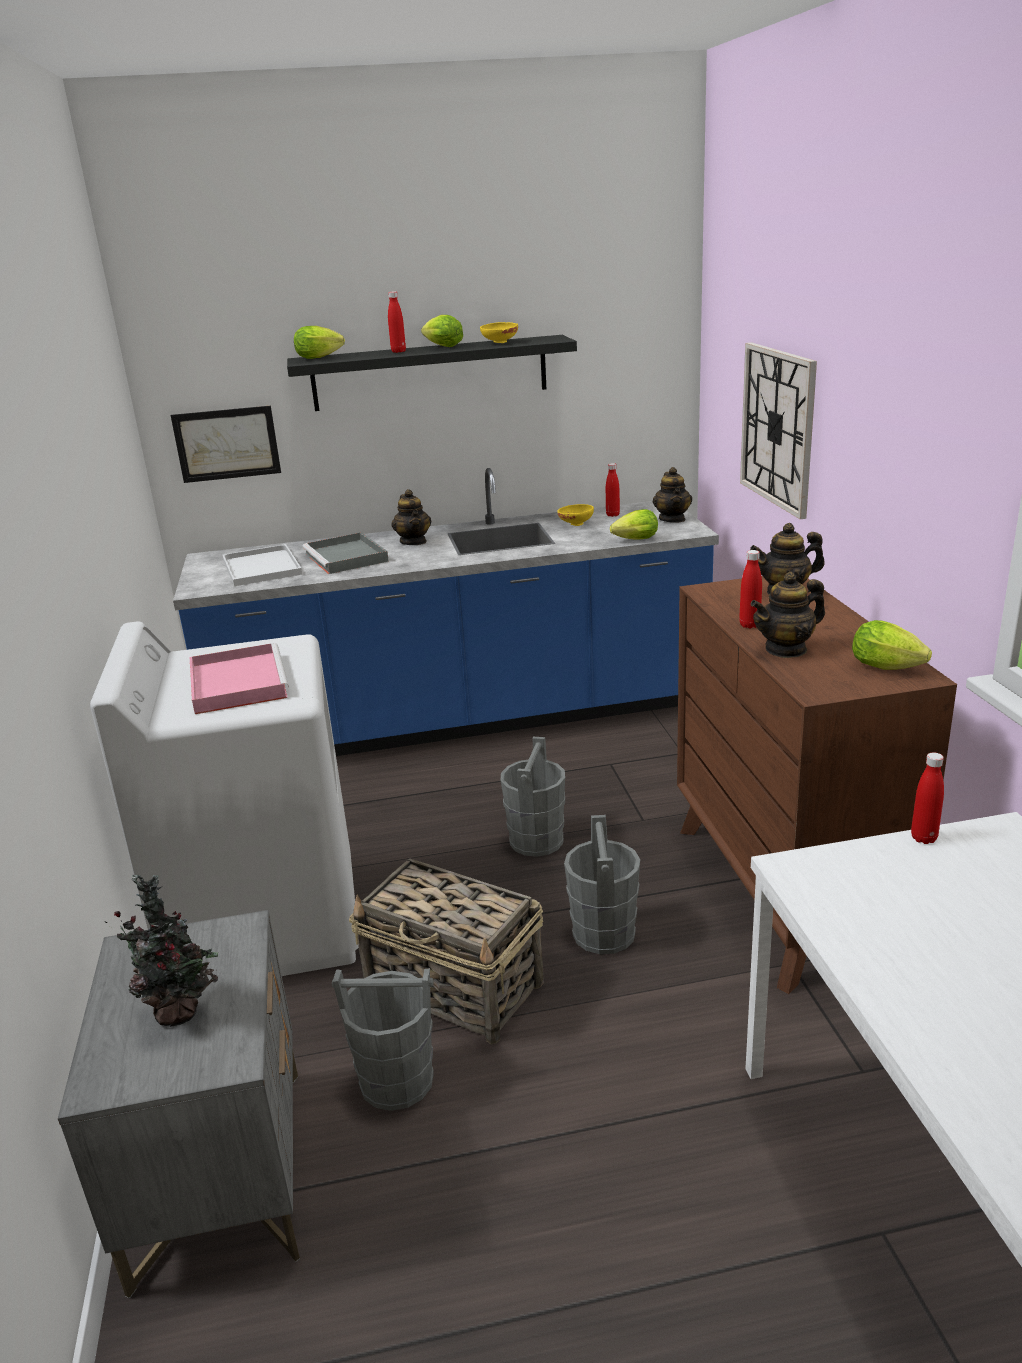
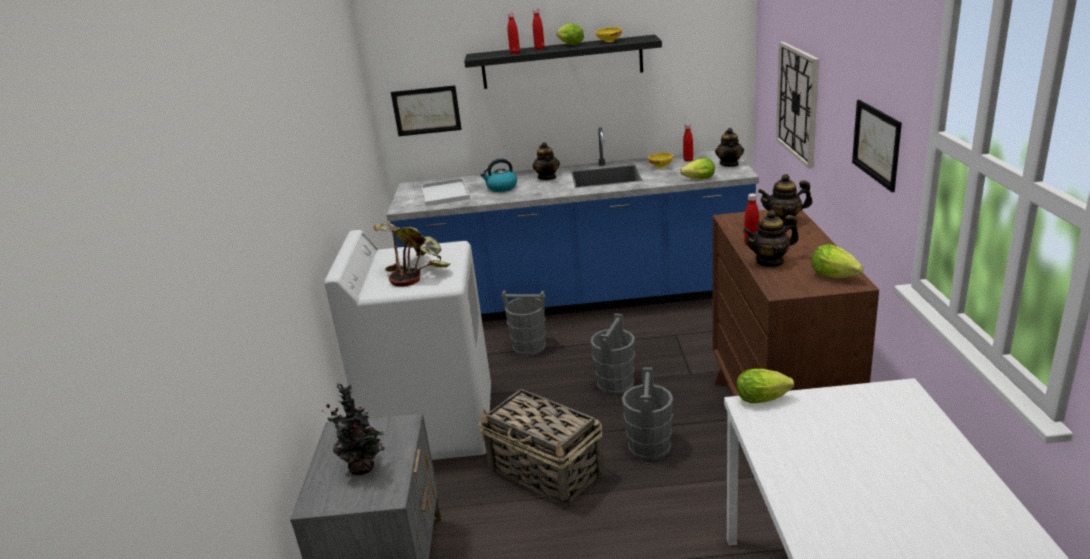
camera: 10 degrees right, 0 degrees up
pink tray [190,643,289,714] -> potted plant [374,222,450,287]
lettuce [294,326,345,359] -> lettuce moved to [737,369,794,403]
grey tray [302,533,389,574] -> kettle [480,159,517,192]
grey bucket [332,968,434,1111] -> grey bucket moved to [501,290,546,356]
red bottle [911,753,944,844] -> red bottle moved to [508,13,520,54]
none -> picture [852,100,902,192]

